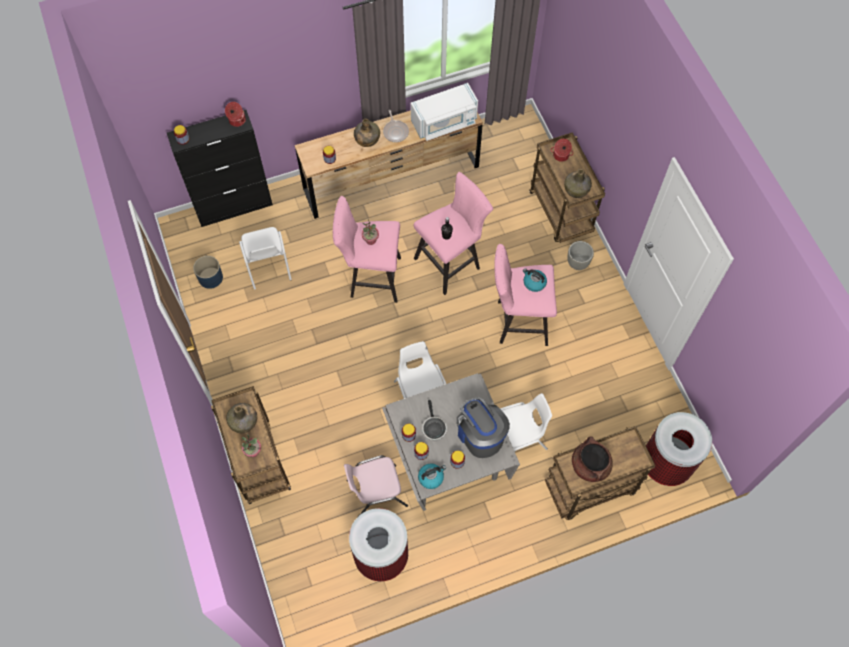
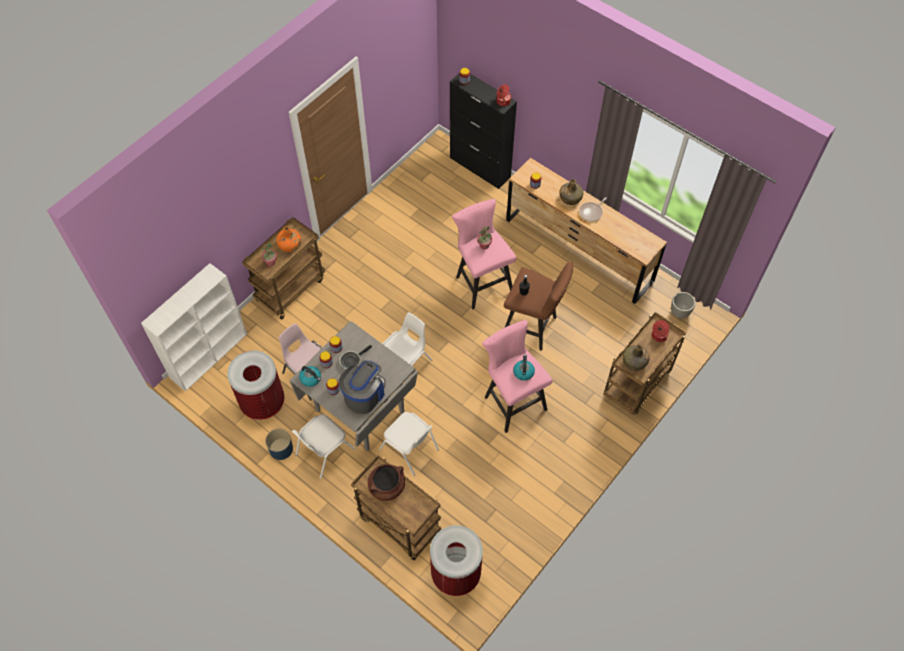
camera: 60 degrees right, 5 degrees down
blue planter [193,256,223,289] -> blue planter moved to [265,429,293,460]
green bottle [226,403,257,433] -> orange bottle [276,226,301,252]
white chair [239,227,292,290] -> white chair moved to [292,414,355,479]
white microwave [411,83,478,141] -> none
pink stool [414,172,493,295] -> brown stool [504,262,574,351]
grey planter [567,241,594,270] -> grey planter moved to [671,292,696,318]
none -> white bookcase [141,263,247,391]

